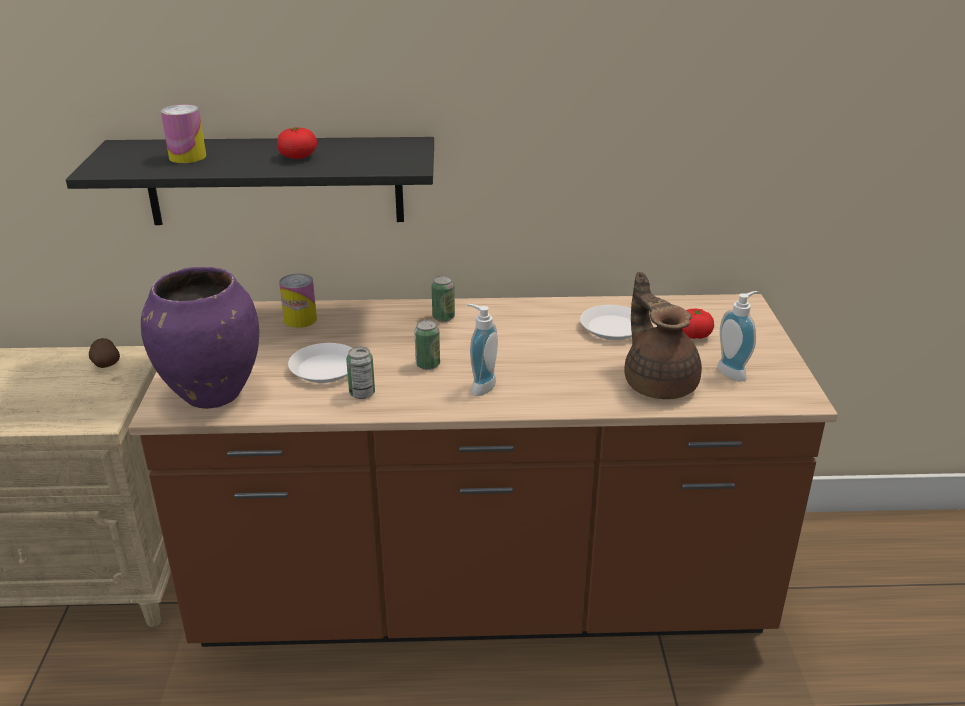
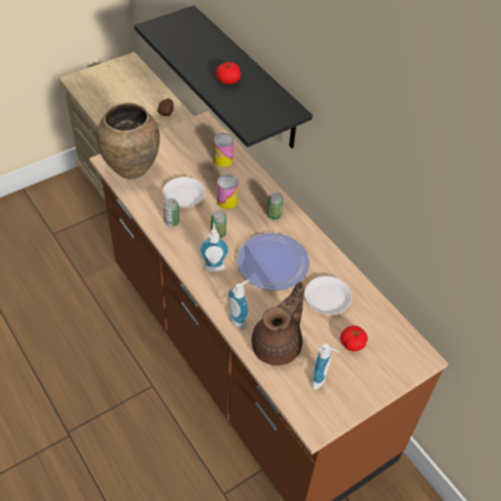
camera: 55 degrees right, 20 degrees up
purple vase [141,267,259,409] -> brown vase [97,103,160,179]
can [161,105,206,163] -> can moved to [217,174,239,209]
none -> soap dispenser [227,279,249,329]
none -> plate [236,233,310,290]

